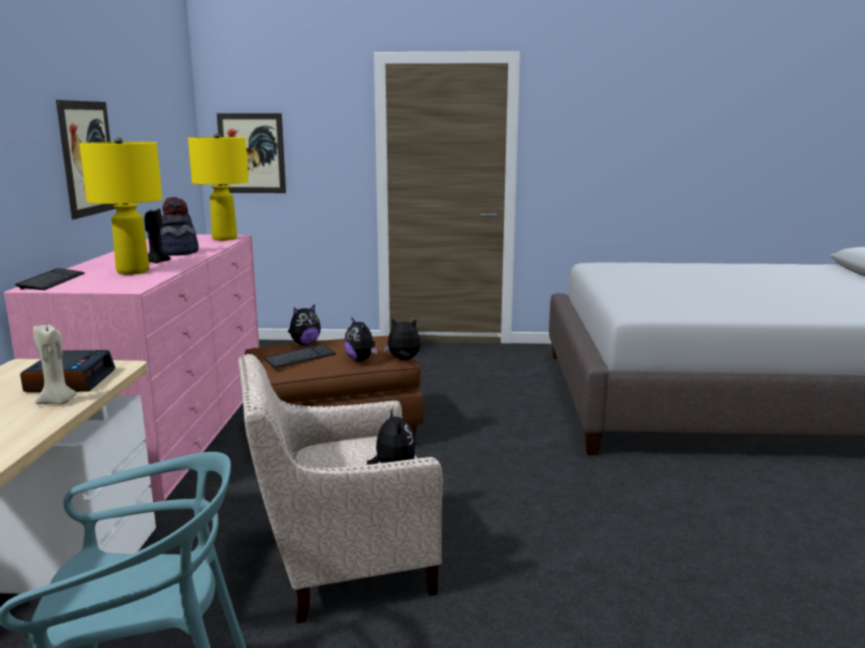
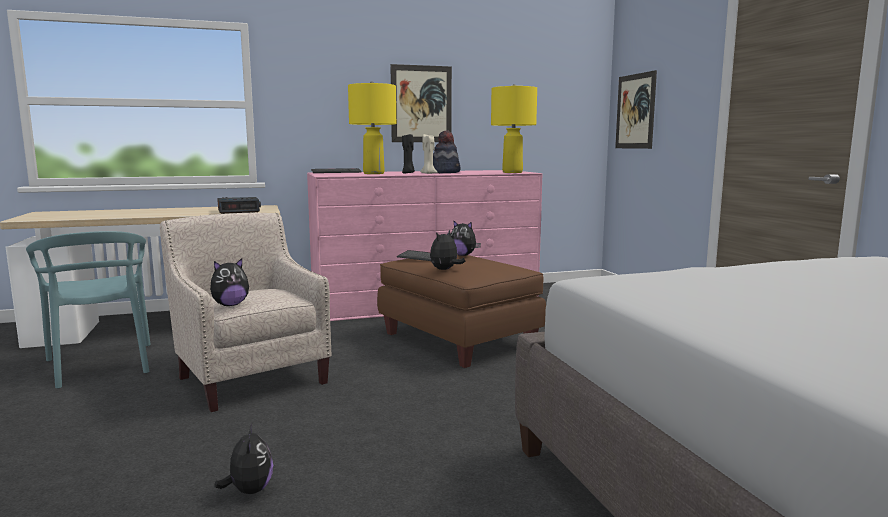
camera: 70 degrees right, 5 degrees down
beige candle [33,323,77,404] -> beige candle moved to [420,134,437,174]
plush toy [384,319,421,360] -> plush toy moved to [214,424,273,494]

